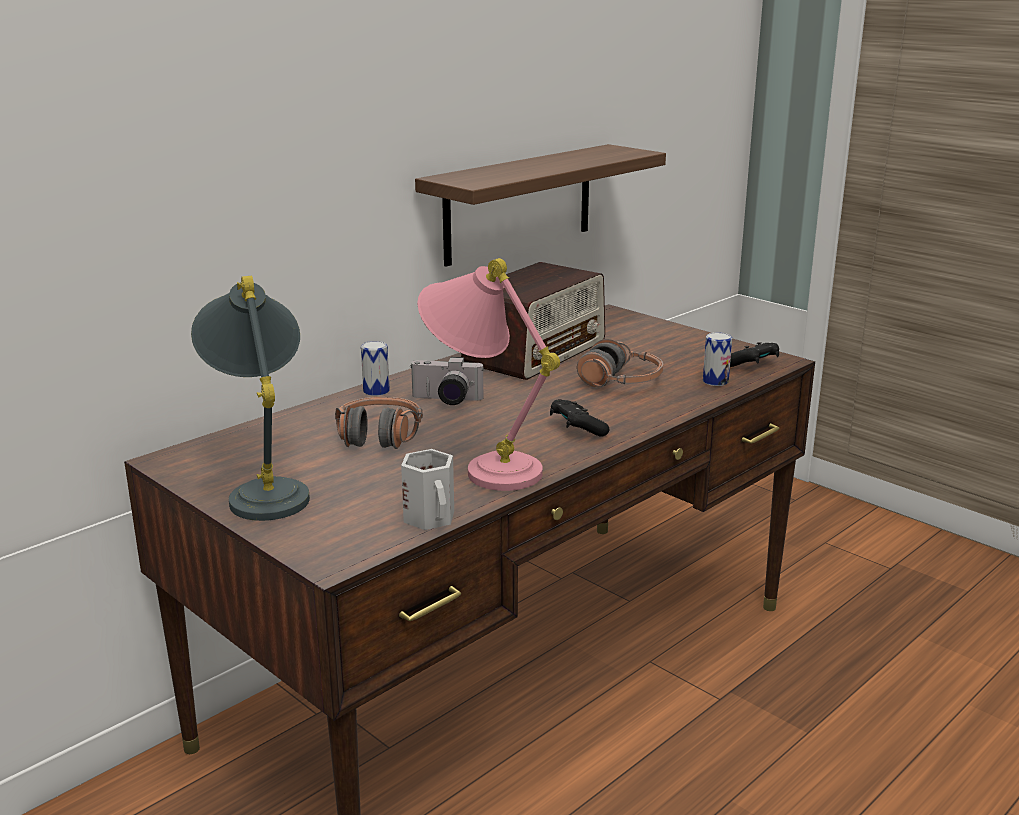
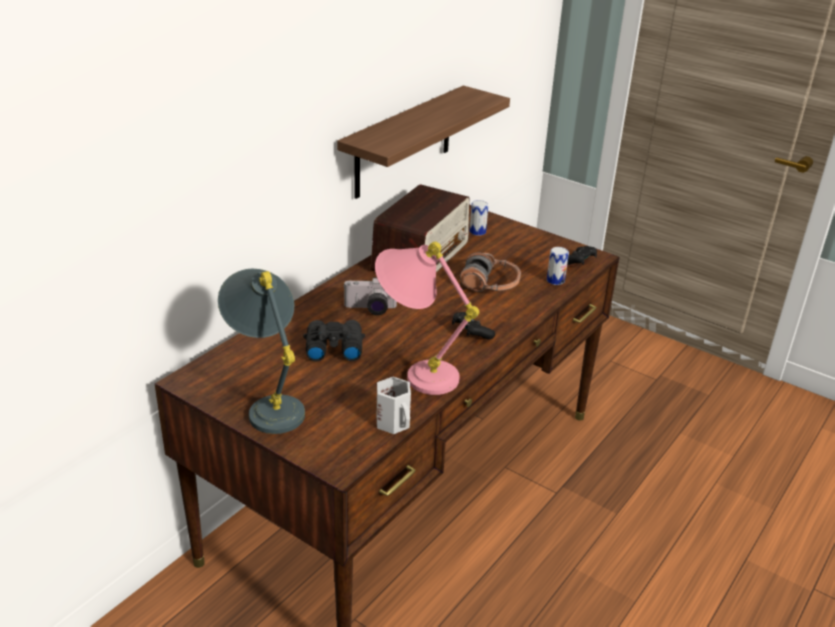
camera: 10 degrees left, 10 degrees up
headphones [335,397,423,449] -> black binoculars [303,320,365,362]
can [361,341,390,396] -> can moved to [470,200,488,236]

